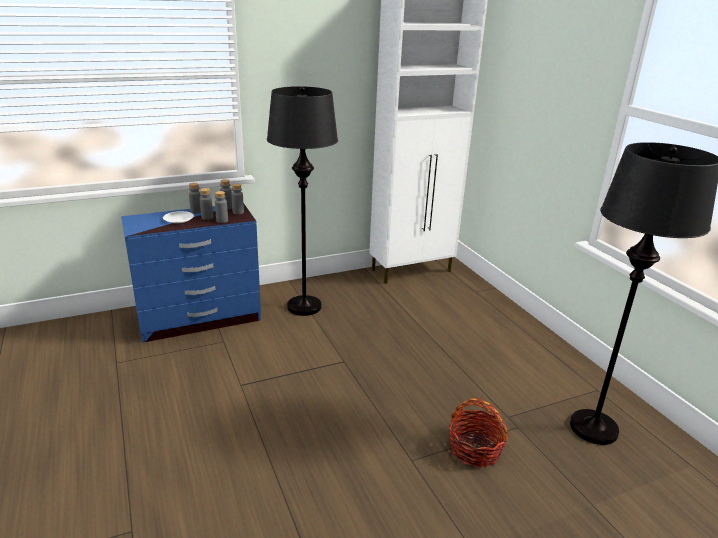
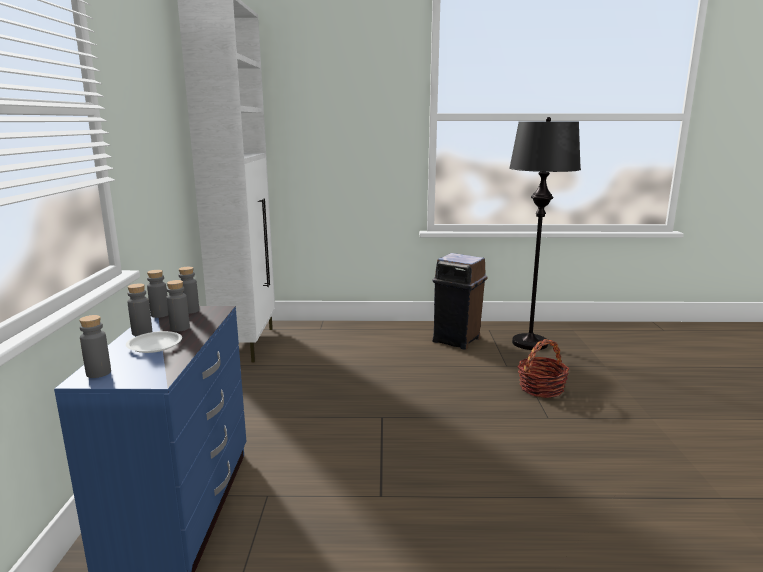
camera: 65 degrees left, 10 degrees down
grey bottle [215,191,228,223] -> grey bottle moved to [79,315,111,378]
black floor lamp [267,86,338,316] -> none
none -> brown trash can [432,253,488,350]

